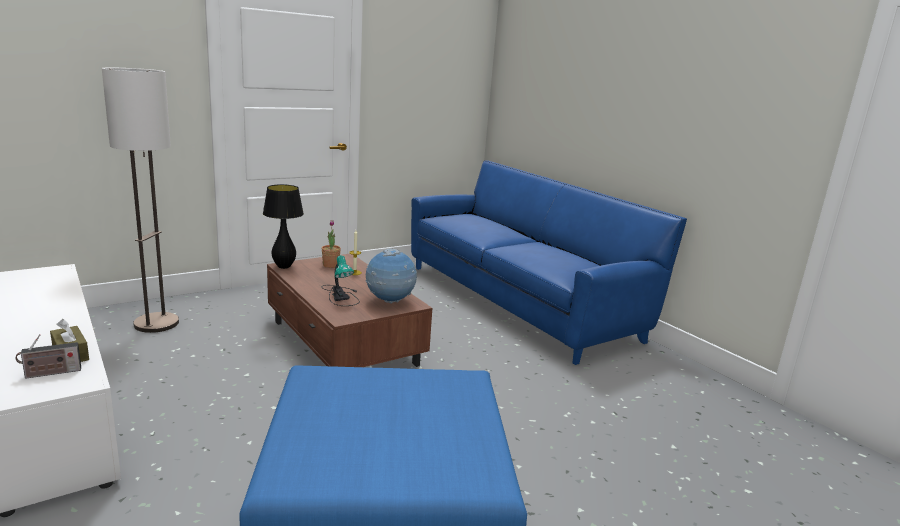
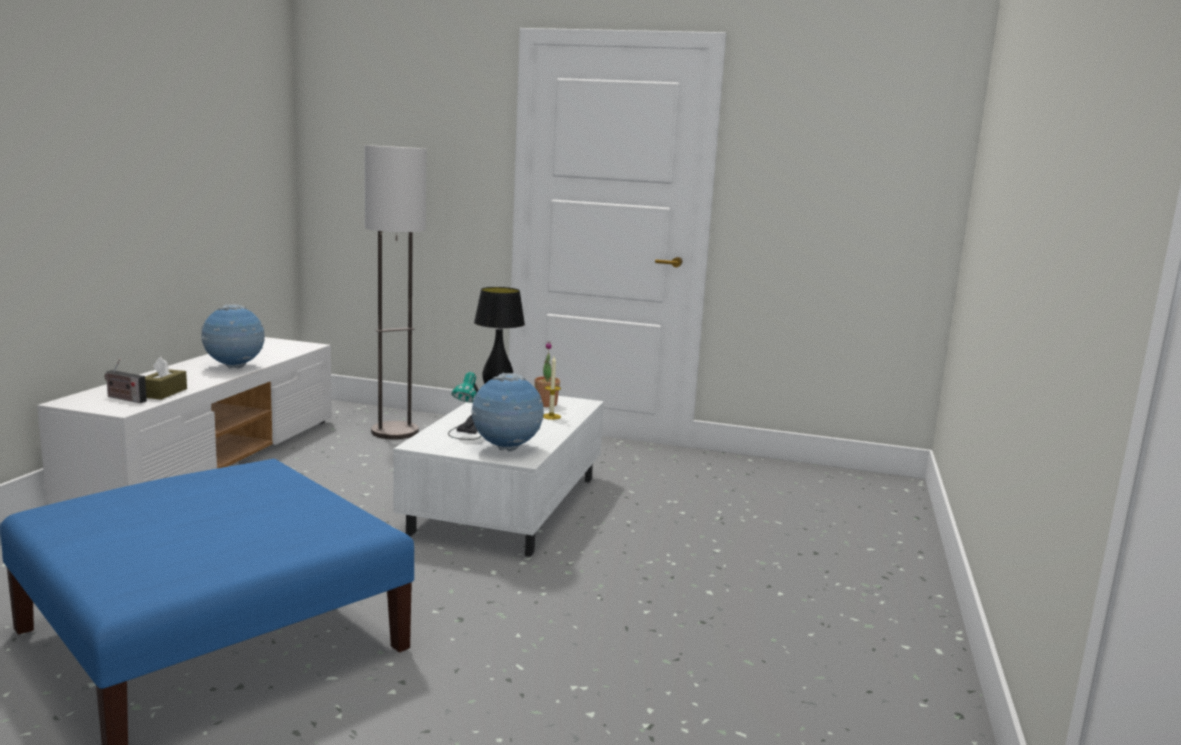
camera: 50 degrees right, 5 degrees down
brown coffee table [267,254,432,367] -> white coffee table [393,396,604,557]
blue sofa [411,160,687,365] -> none
none -> globe [201,305,265,368]

